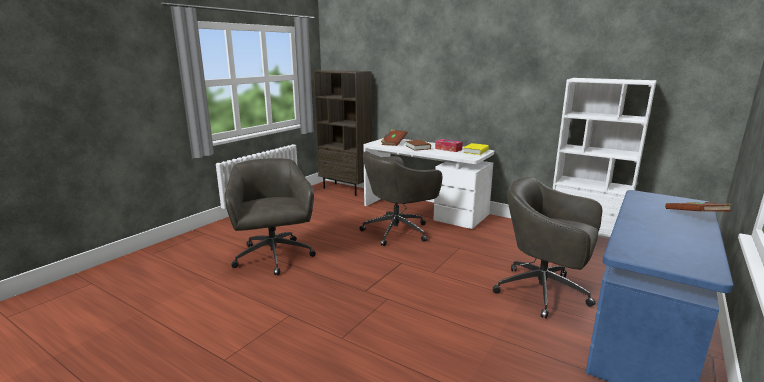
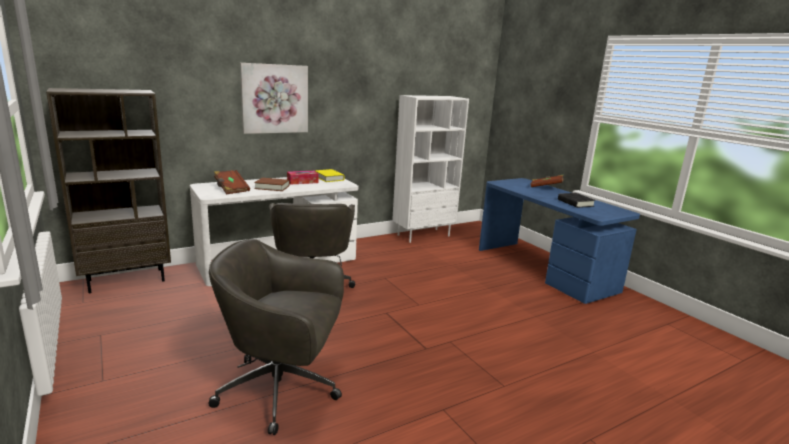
camera: 65 degrees left, 0 degrees up
grey office chair [493,177,602,318] -> none
none -> picture [240,63,308,134]
none -> black book [558,193,595,208]

